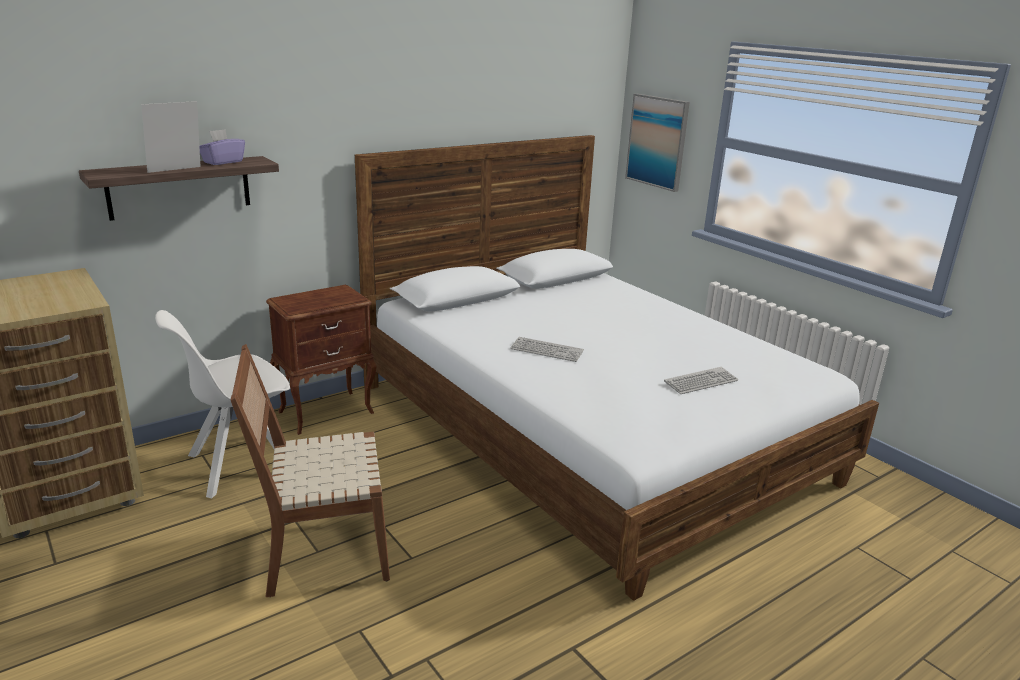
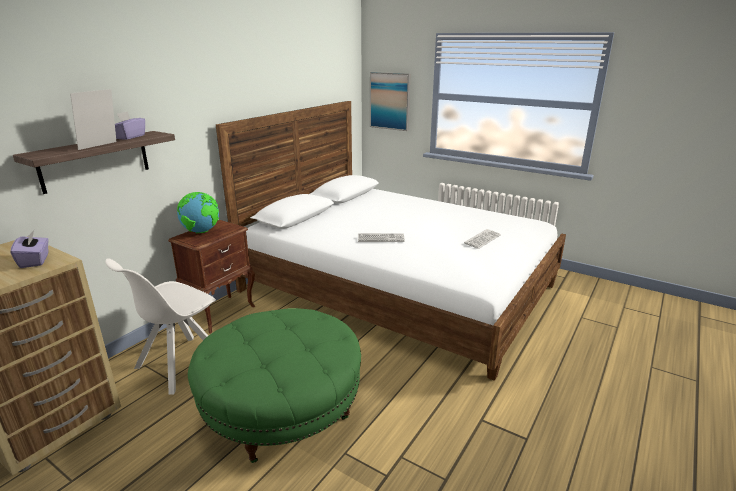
camera: 20 degrees left, 0 degrees up
chair [231,344,390,597] -> green ottoman [188,308,361,463]
none -> purple tissue box [10,230,49,268]
none -> globe [177,192,219,233]

